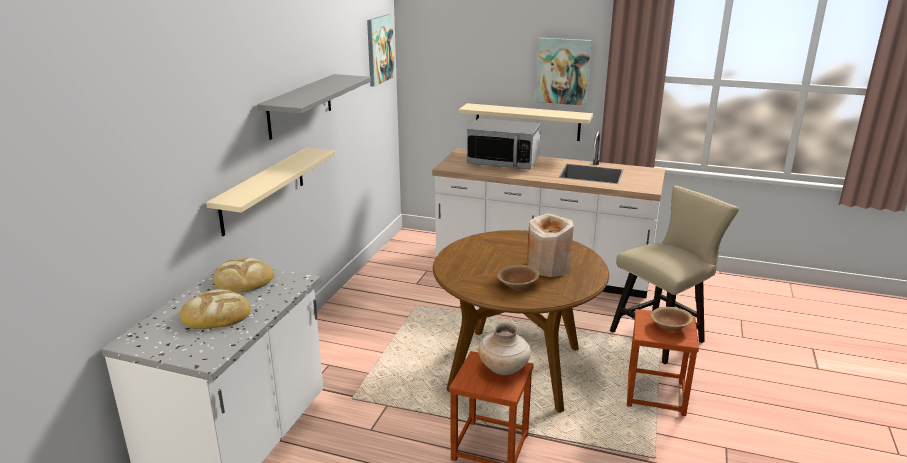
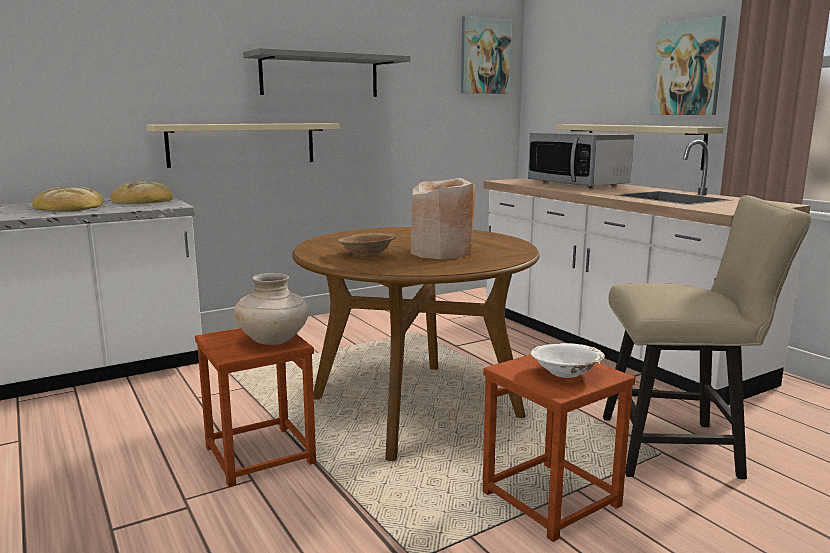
camera: 40 degrees right, 10 degrees down
brown bowl [650,307,693,331] -> white bowl [531,343,605,378]

